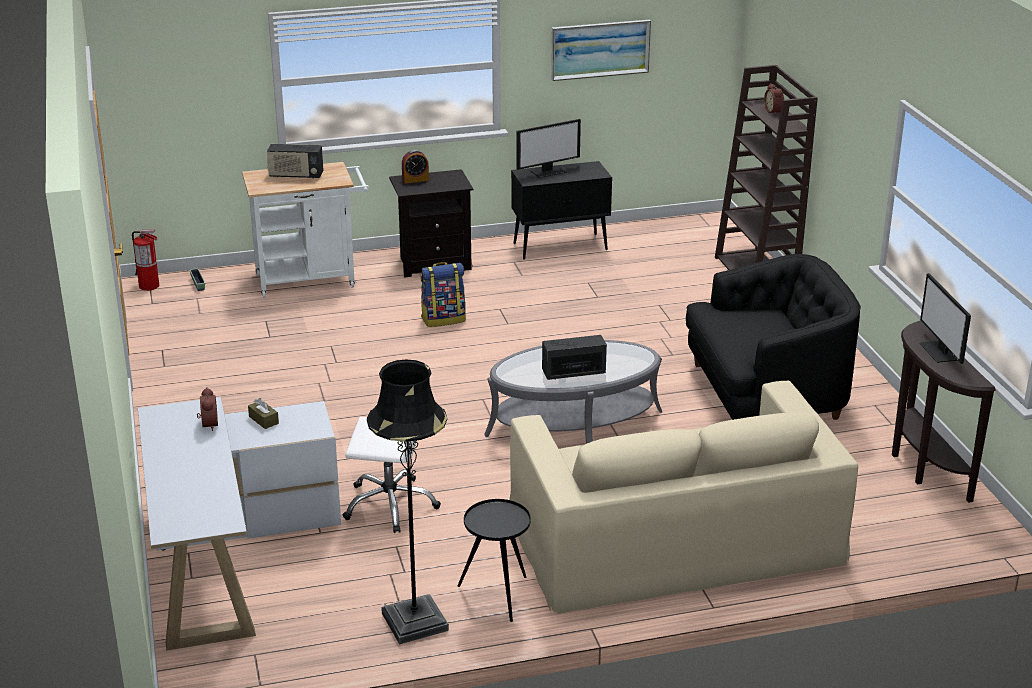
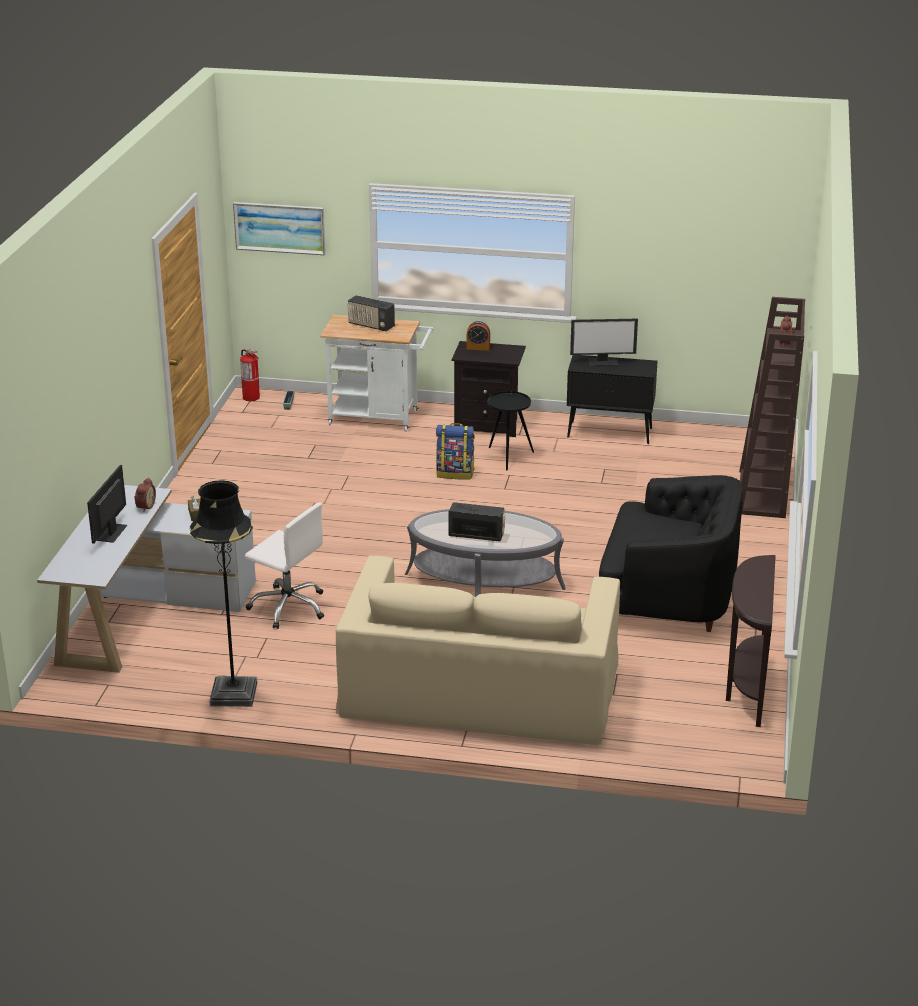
camera: 25 degrees right, 0 degrees up
black side table [458,499,531,622] -> black side table moved to [488,391,534,470]
picture [551,20,651,81] -> picture moved to [233,202,326,255]
monitor [920,273,971,364] -> monitor moved to [87,465,127,544]

